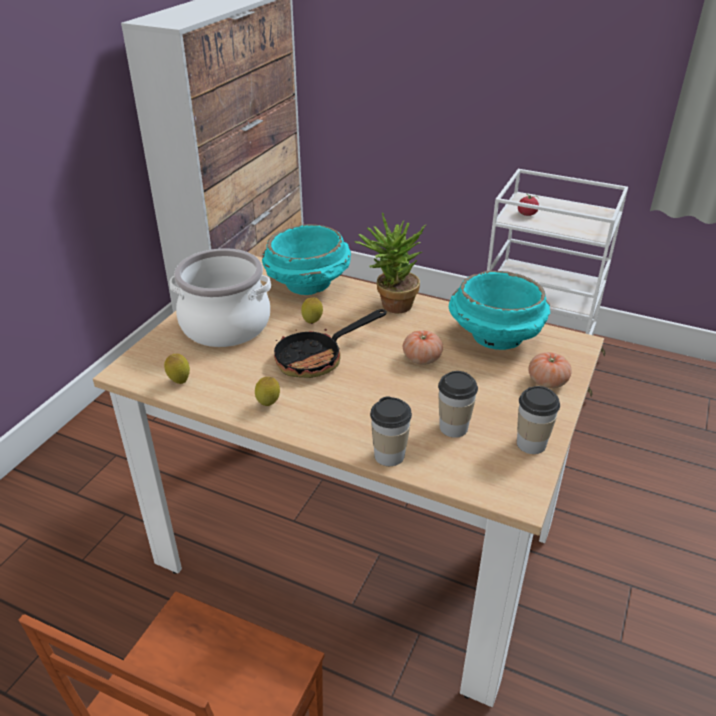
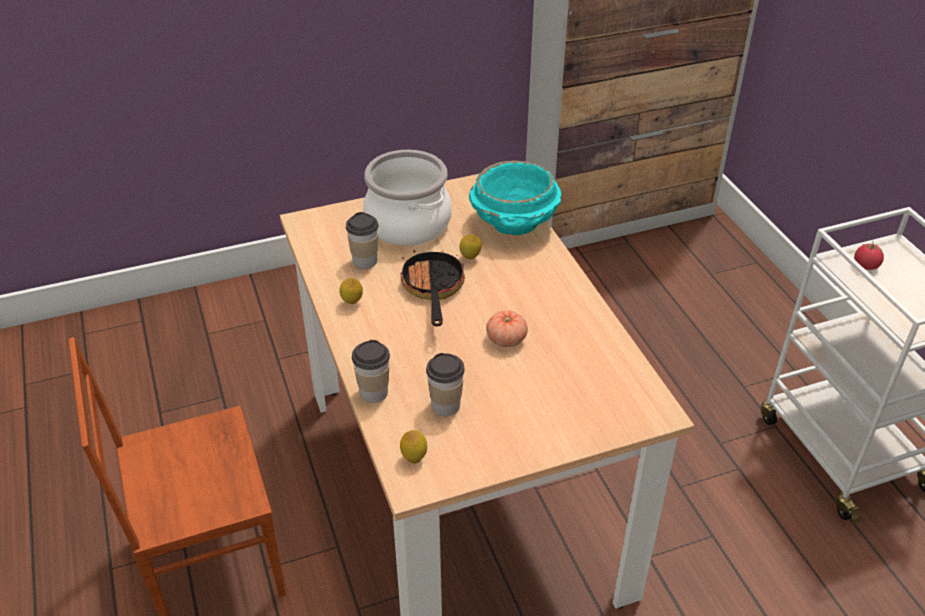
camera: 45 degrees right, 5 degrees up
lemon [164,354,190,384] -> lemon moved to [400,430,427,464]
frying pan [274,309,387,378] -> frying pan turned 75 degrees clockwise [400,250,465,326]
potted plant [354,212,427,314] -> none
turquoise bowl [449,271,550,350] -> none
cup [517,386,560,454] -> cup moved to [346,212,378,269]
tomato [529,352,572,388] -> none

